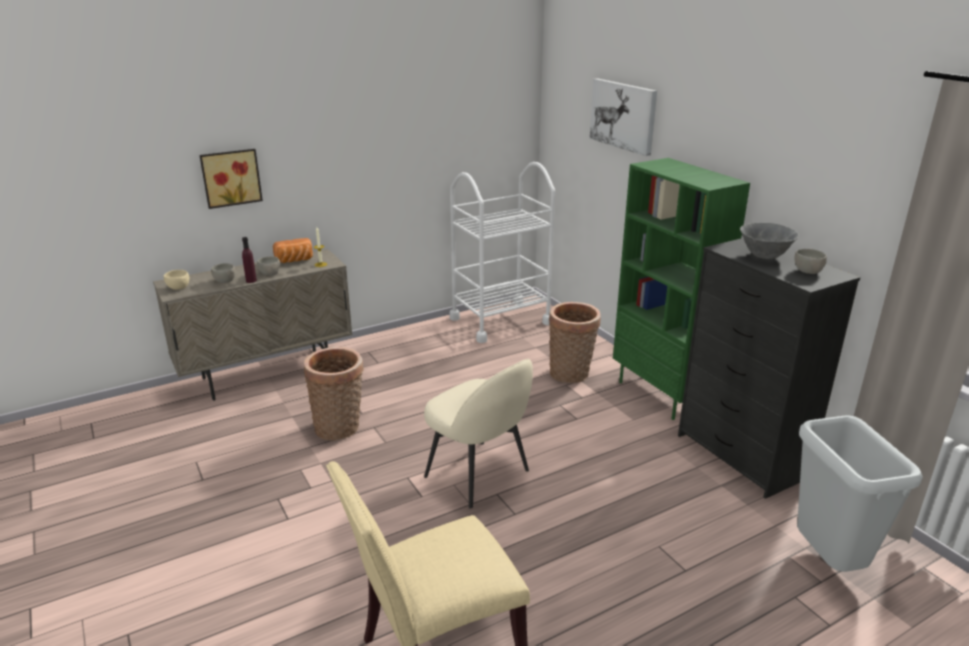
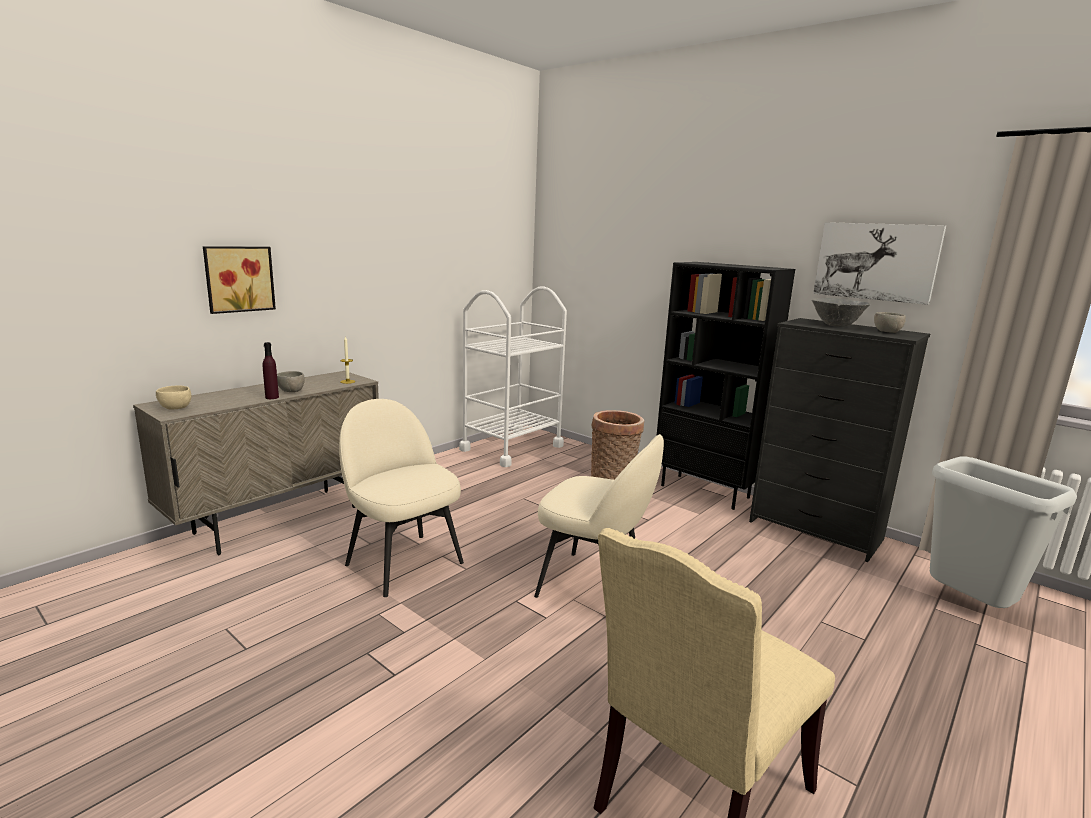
camera: 20 degrees left, 10 degrees down
grey bowl [211,263,236,283] -> none
bread [273,238,313,263] -> none
basket [304,347,364,441] -> beige chair [339,399,464,597]
picture [590,78,657,156] -> picture moved to [813,222,946,305]
green bookcase [613,158,750,420] -> black bookcase [657,262,795,510]

